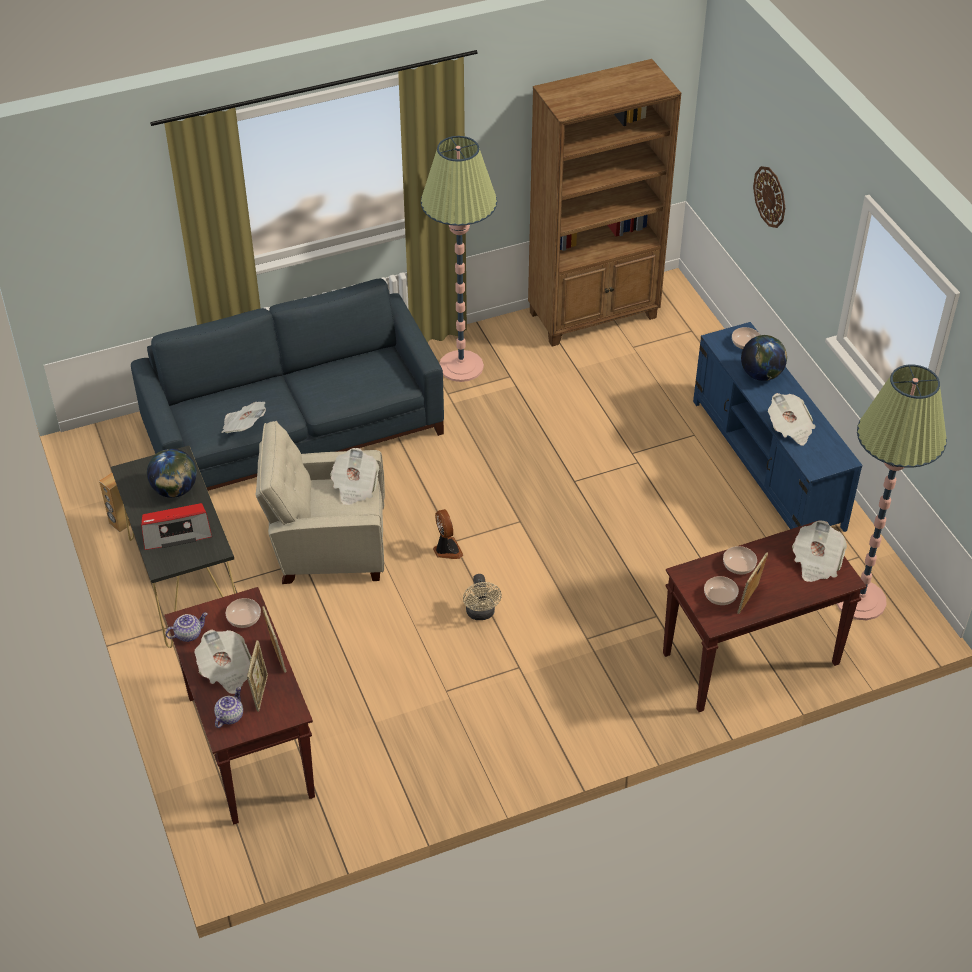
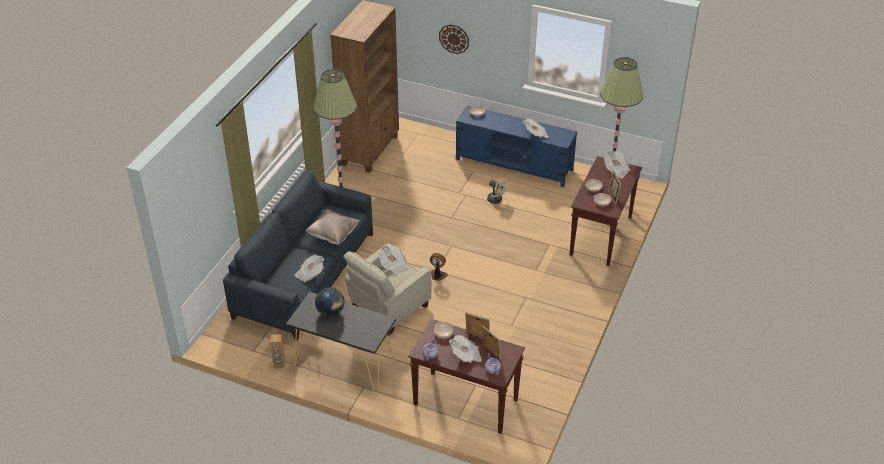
camera: 45 degrees left, 5 degrees down
radio [141,503,212,550] -> none
beige fan [463,574,502,620] -> beige fan moved to [487,178,508,204]
globe [741,335,787,381] -> none
none -> beige pillow [305,209,360,245]

